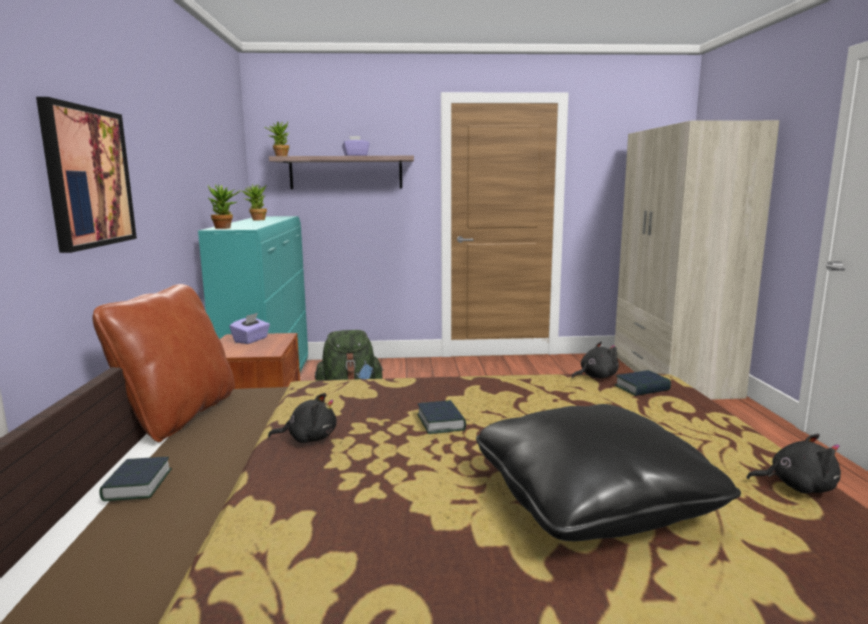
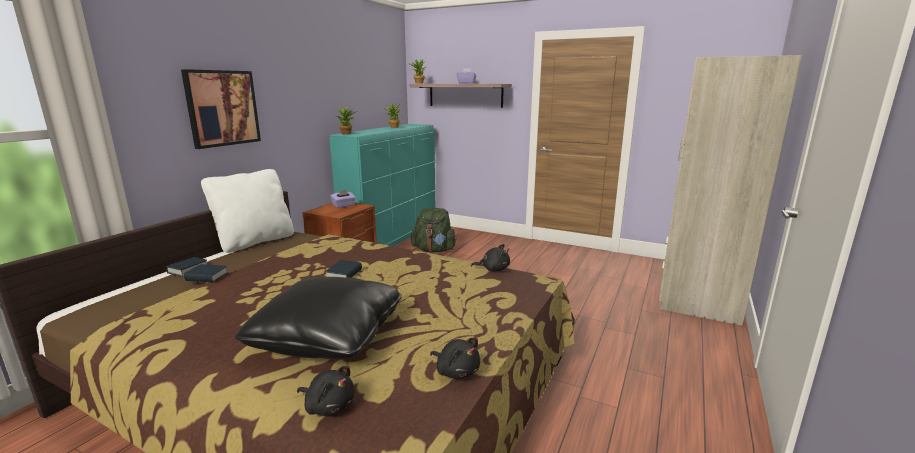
camera: 30 degrees right, 5 degrees up
brown pillow [92,284,235,442] -> white pillow [201,169,294,253]
black plush toy [268,393,337,443] -> black plush toy moved to [297,366,355,416]
book [614,370,671,396] -> book moved to [183,264,228,283]

